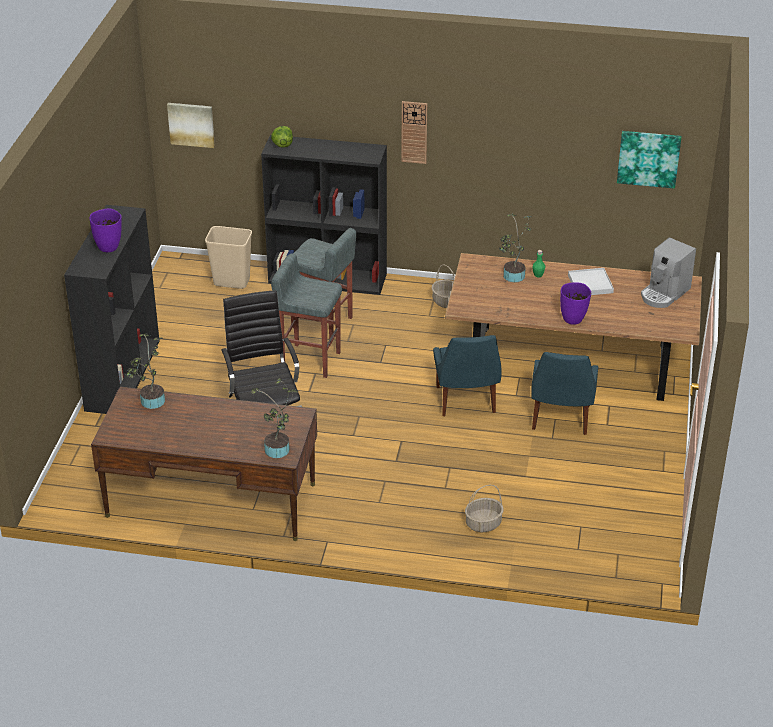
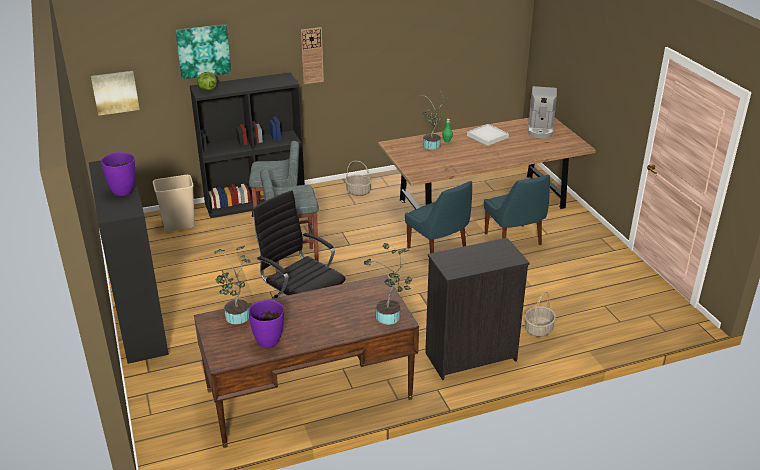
camera: 30 degrees left, 5 degrees down
purple vase [560,282,591,325] -> purple vase moved to [249,299,284,348]
picture [617,131,681,189] -> picture moved to [175,24,231,79]
none -> black dresser [425,238,530,380]

